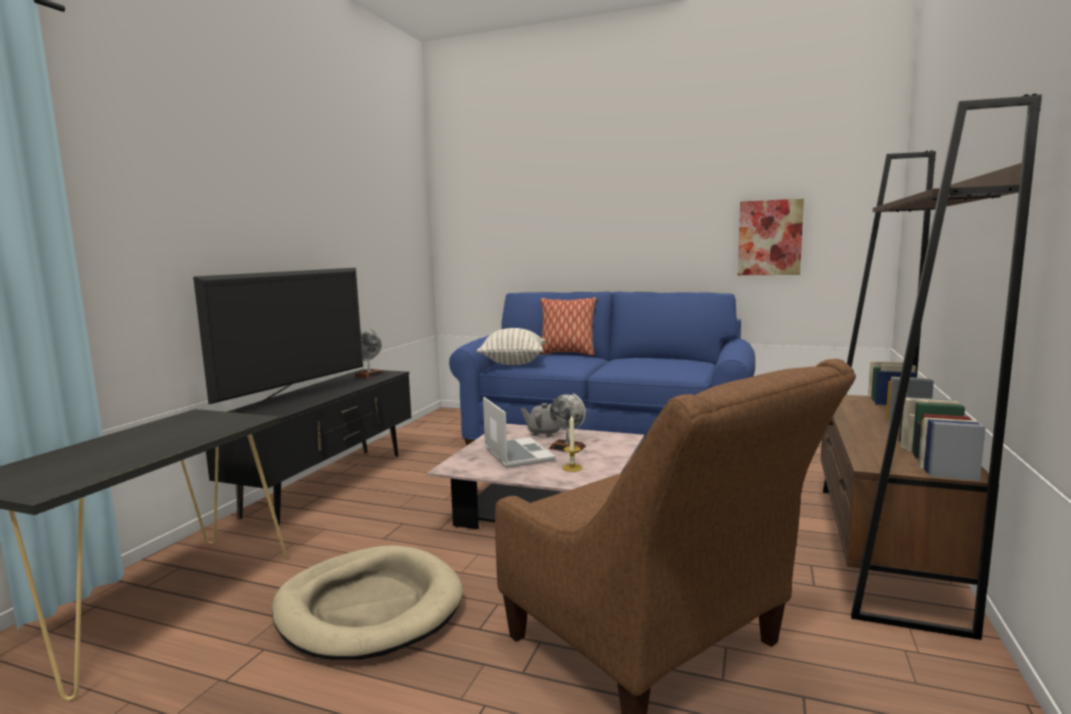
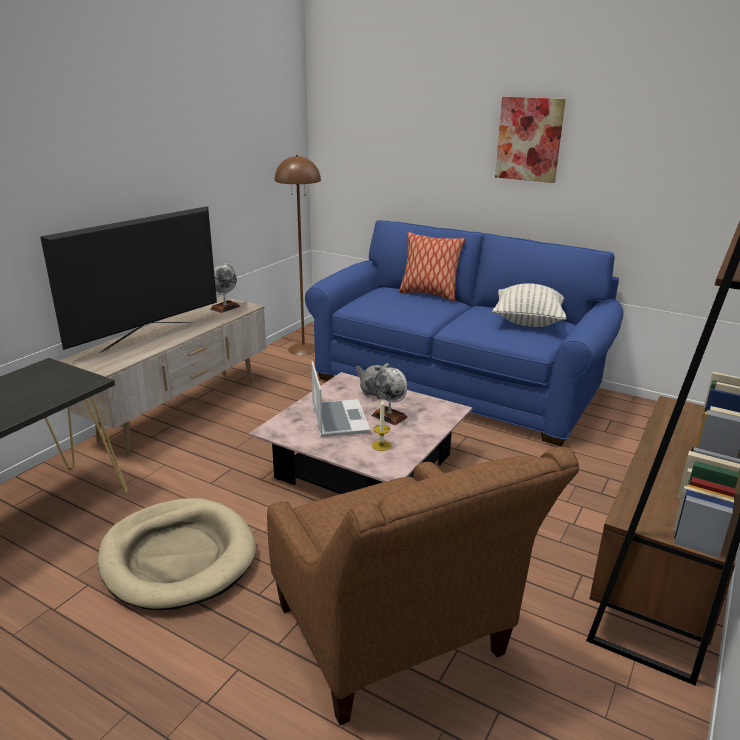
camera: 10 degrees right, 15 degrees up
black tv stand [206,369,411,525] -> beige tv stand [60,296,266,455]
pillow [477,328,546,365] -> pillow moved to [492,283,567,327]
picture [738,199,804,275] -> picture moved to [495,97,566,183]
none -> brown floor lamp [275,155,321,355]

